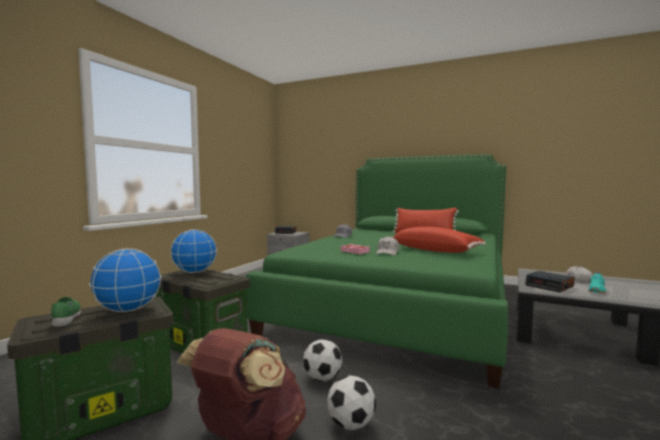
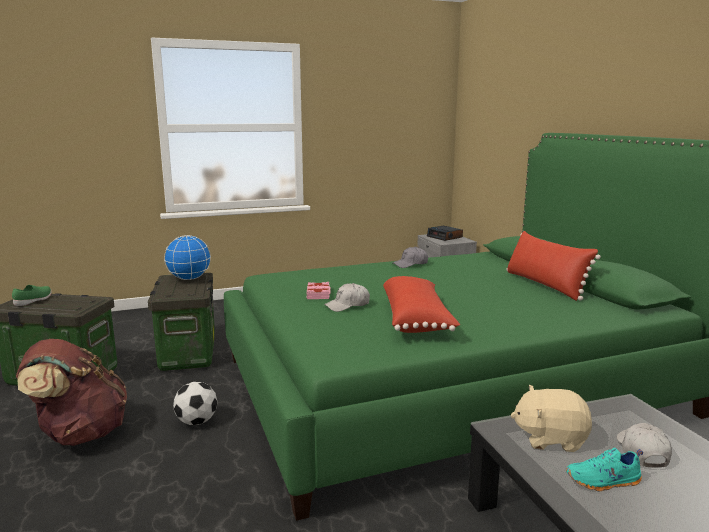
camera: 45 degrees right, 10 degrees up
globe [89,248,161,312] -> none
football [327,375,376,430] -> none
alarm clock [525,271,575,293] -> beige plush toy [511,385,592,452]

